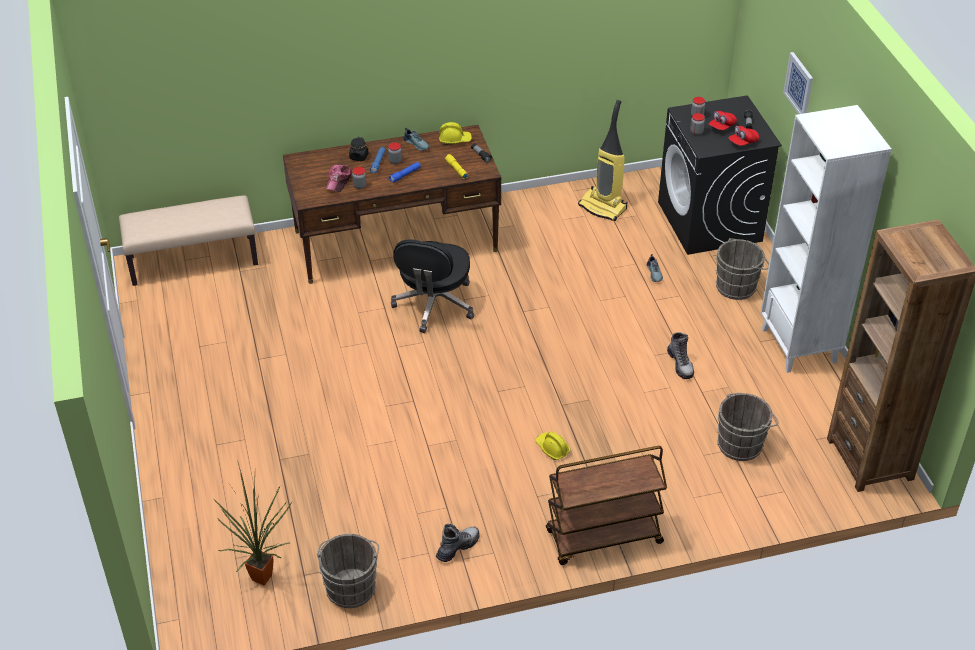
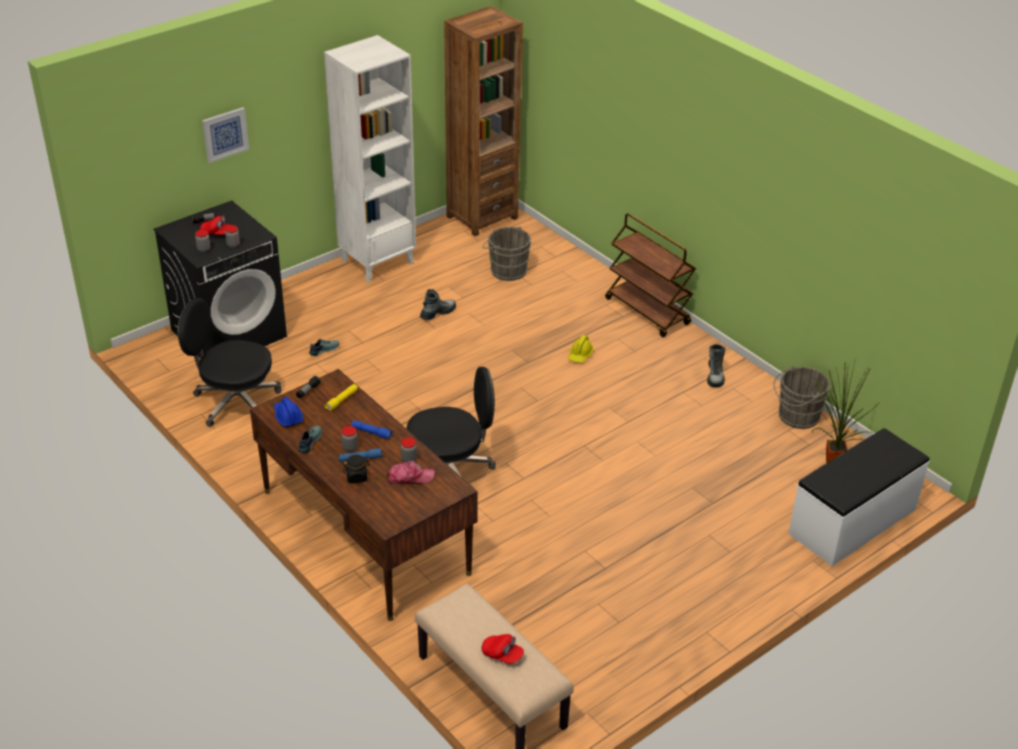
camera: 115 degrees left, 5 degrees down
boot [436,524,480,562] -> boot turned 105 degrees counterclockwise [707,344,726,387]
yellow hard hat [439,122,472,145] -> blue hard hat [274,397,303,427]
vacuum cleaner [578,100,627,221] -> black office chair [177,298,282,427]
grey bucket [715,238,769,300] -> none
red cap [728,126,759,146] -> red cap moved to [482,634,524,664]
none -> white bench [788,428,930,566]

